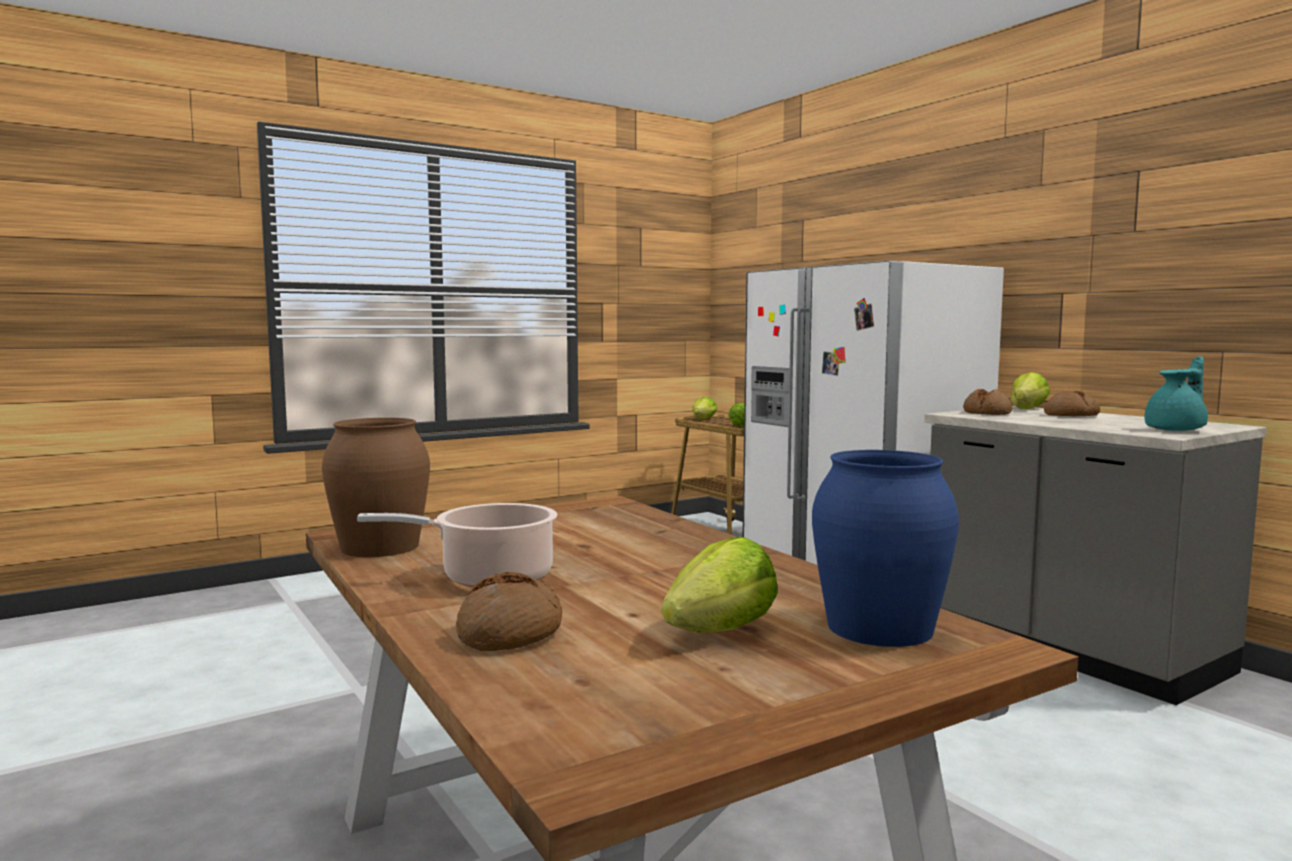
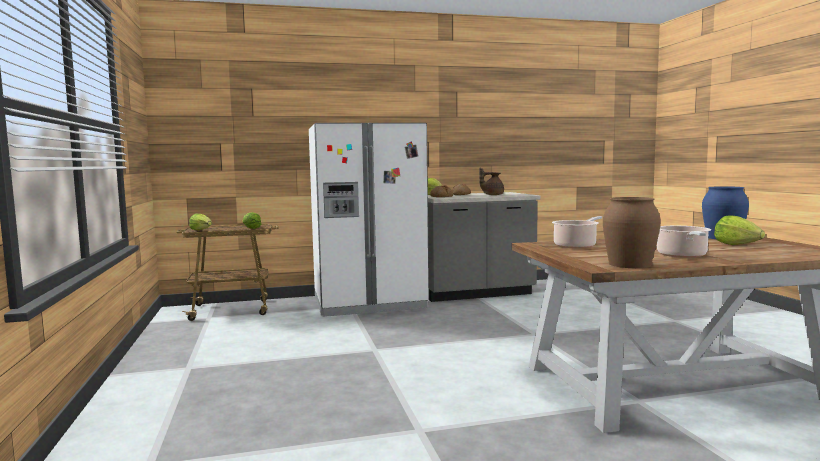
camera: 70 degrees left, 0 degrees up
bread [456,572,562,651] -> none
turquoise teapot [1144,356,1208,431] -> none
none -> brown teapot [479,168,504,195]
none -> cooking pot [552,216,602,249]

